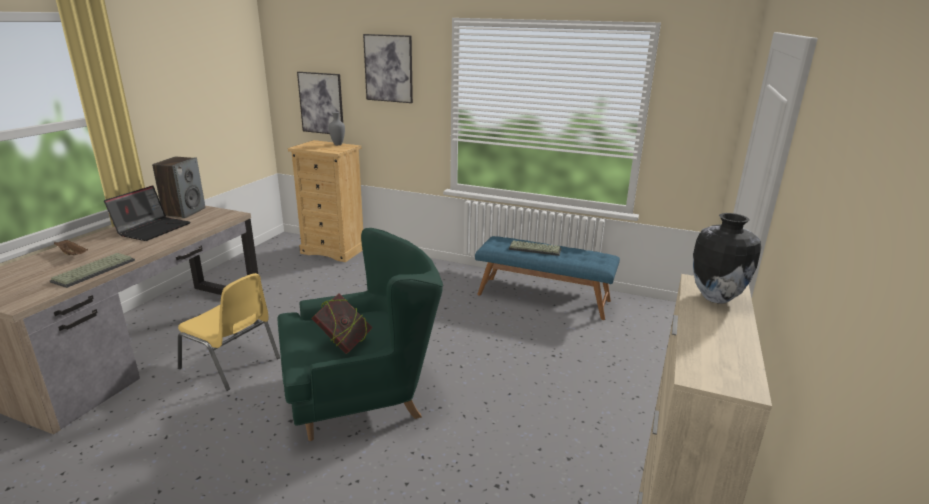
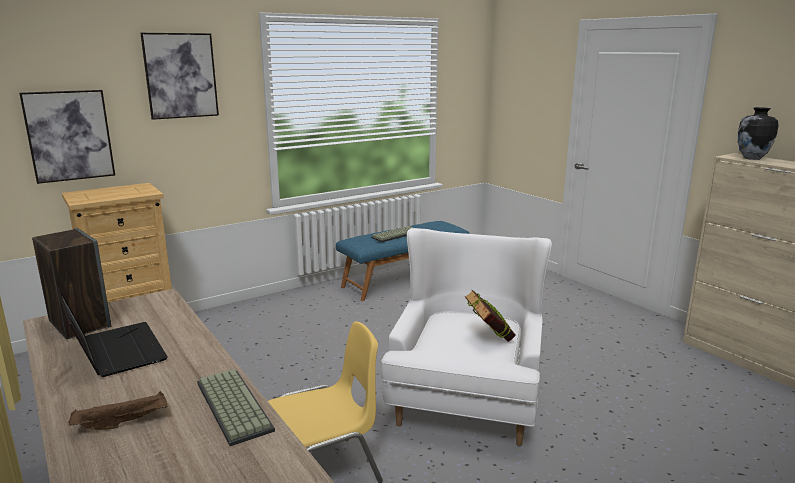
camera: 55 degrees left, 5 degrees down
green armchair [277,228,443,441] -> white armchair [381,228,552,446]
grey vase [329,112,345,145] -> none

